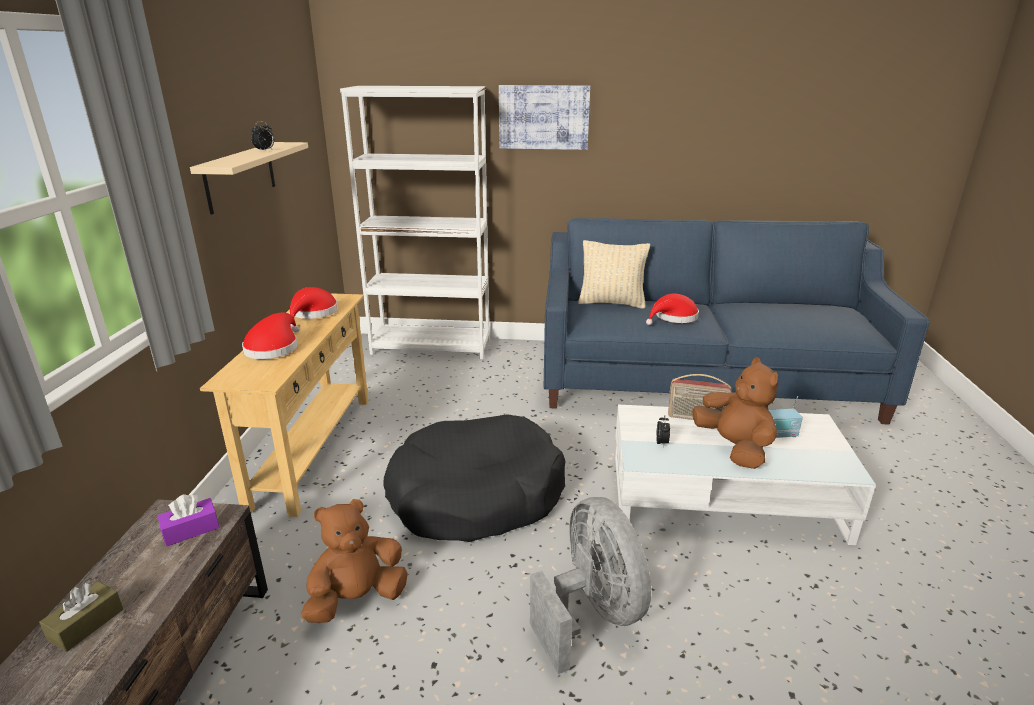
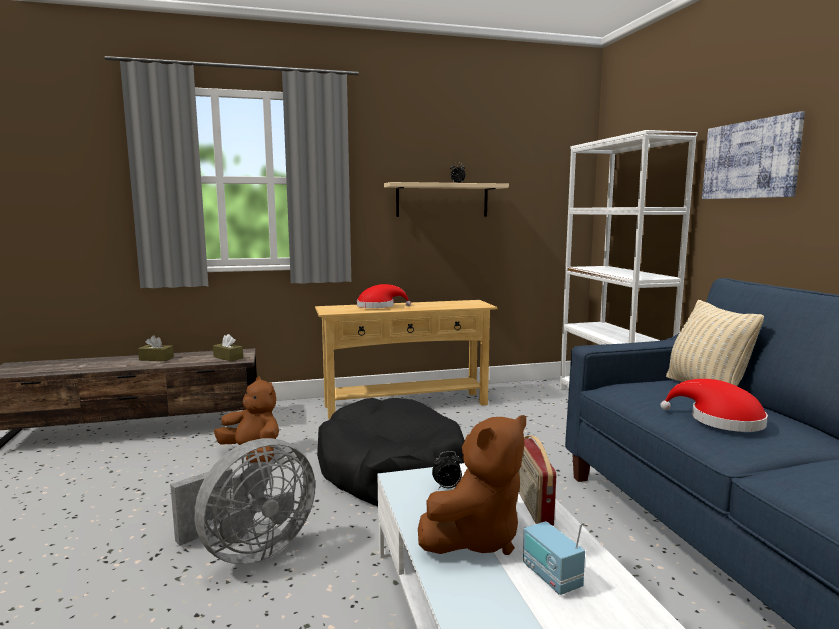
camera: 70 degrees right, 15 degrees down
purple tissue box [158,494,220,547] -> brown tissue box [213,334,243,362]
red hat [290,287,338,328] -> none

